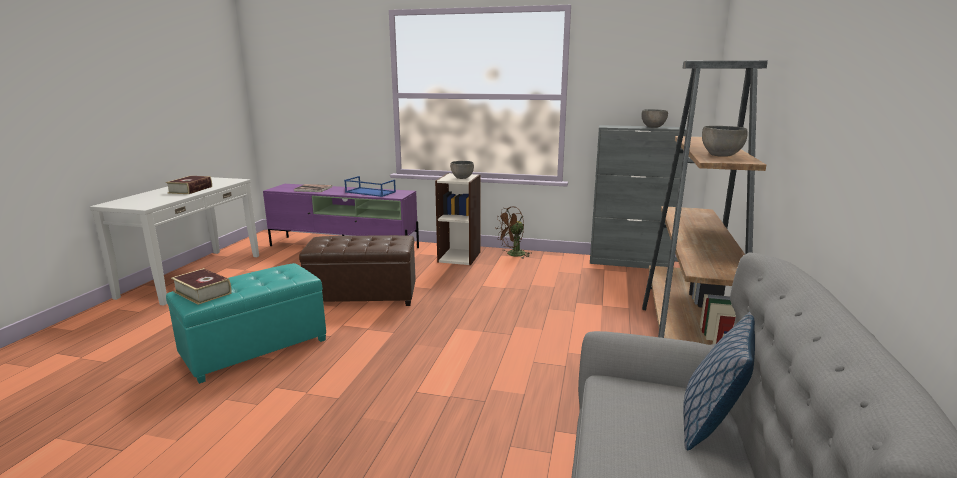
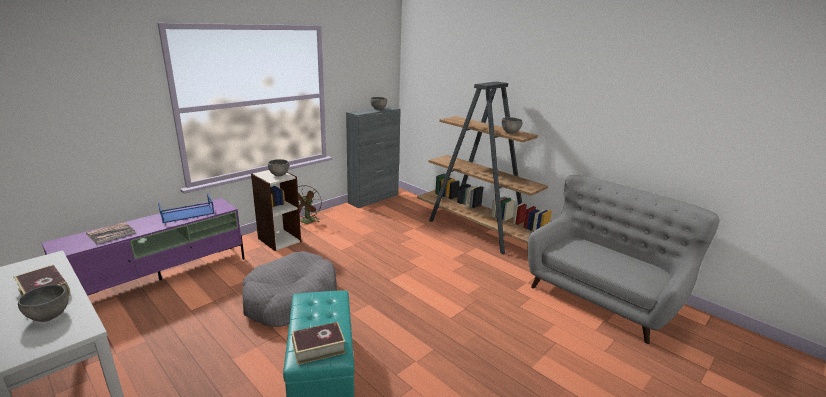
camera: 60 degrees left, 5 degrees up
brown ottoman [299,235,416,306] -> grey dog bed [242,251,337,327]
pillow [683,312,755,450] -> none
none -> grey bowl [18,285,69,322]

